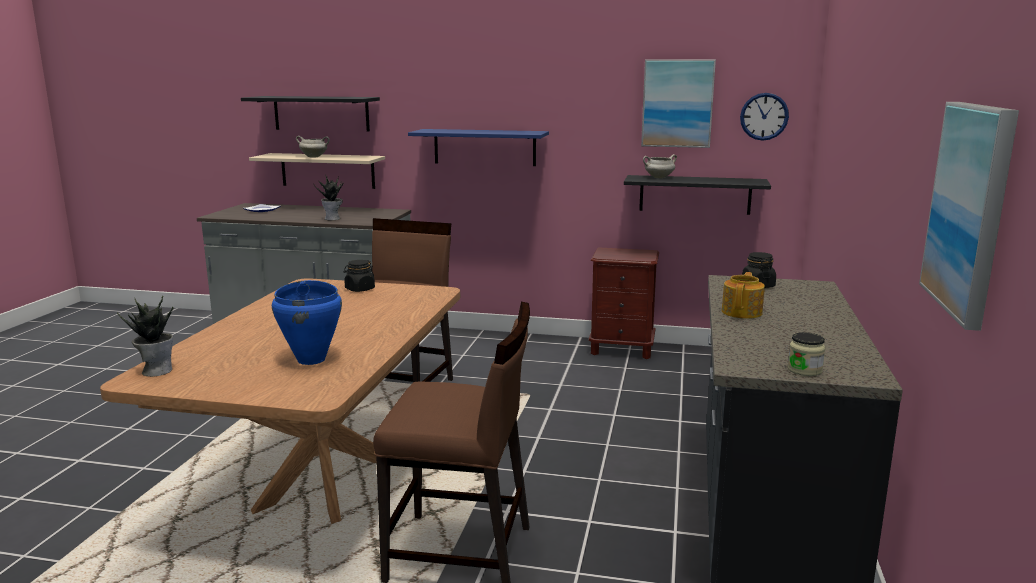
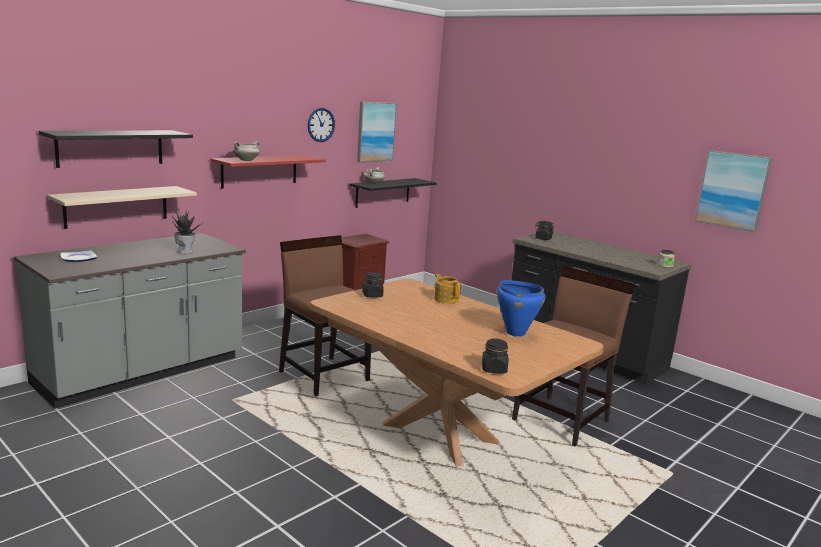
camera: 60 degrees left, 0 degrees up
potted plant [117,295,173,377] -> black jar [482,338,508,373]
white cooking pot [296,136,329,158] -> white cooking pot moved to [233,141,260,161]
blue shelf [408,129,549,166] -> red shelf [211,155,326,189]
teapot [722,272,765,319] -> teapot moved to [434,274,461,304]
wall clock [740,93,789,141] -> wall clock moved to [308,108,335,142]

